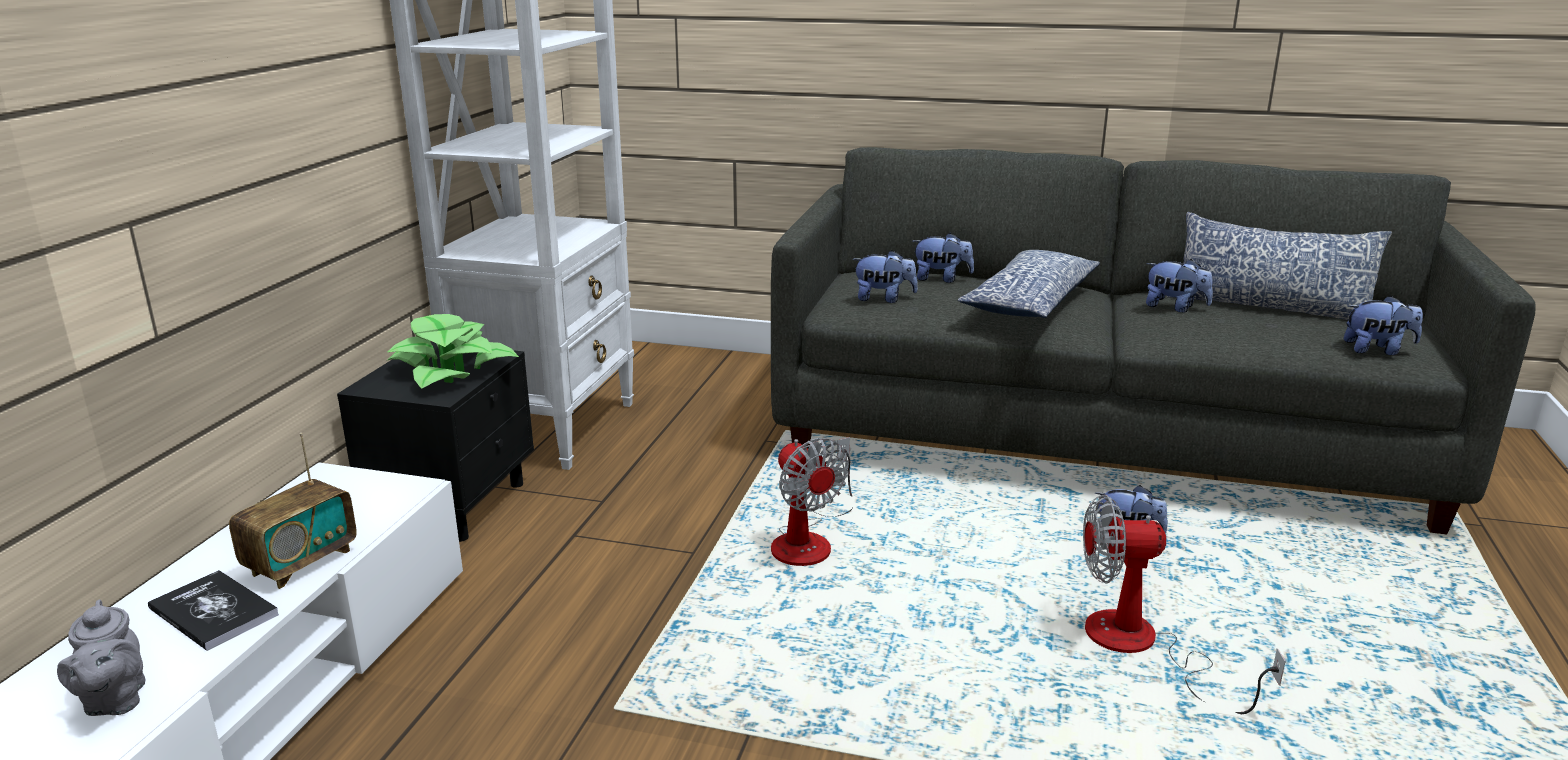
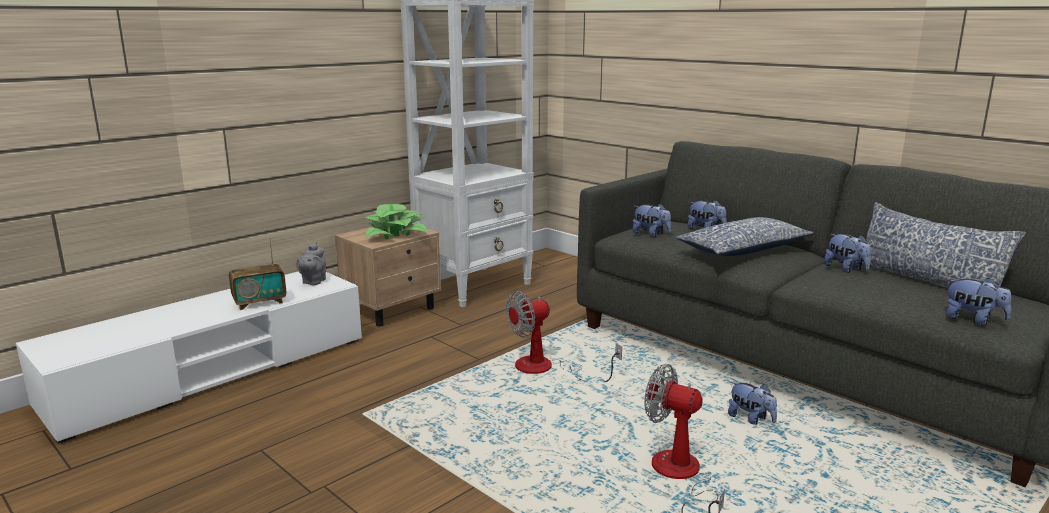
camera: 30 degrees right, 5 degrees down
grey teapot [57,599,145,716] -> grey teapot moved to [296,242,326,285]
book [148,570,279,651] -> none
black nightstand [337,342,534,542] -> beige nightstand [335,224,441,327]
fan [771,437,853,566] -> fan turned 60 degrees clockwise [506,291,622,382]

